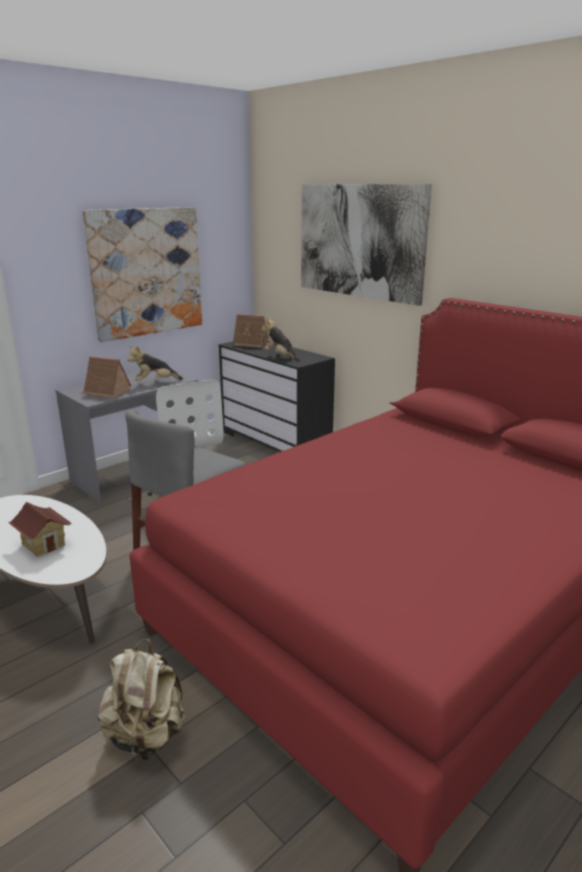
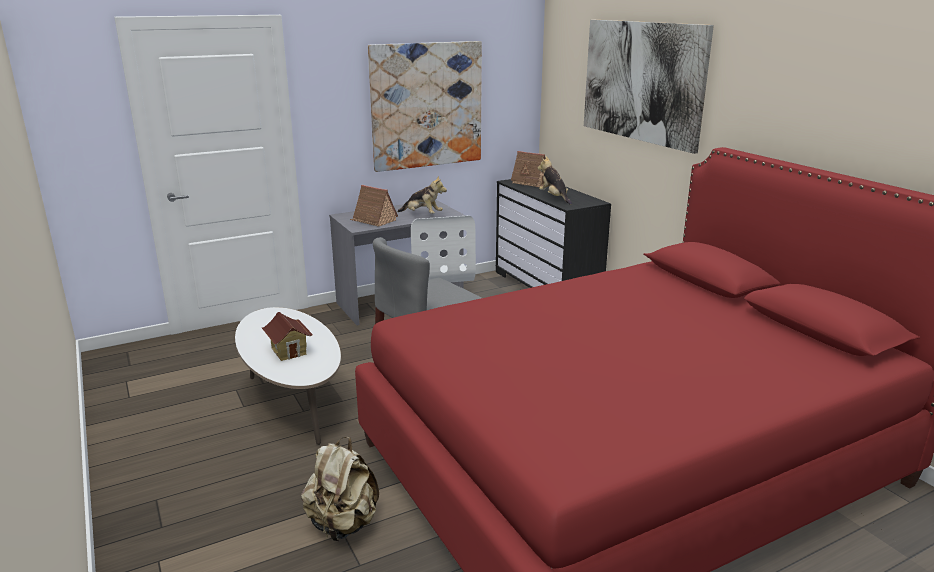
camera: 15 degrees right, 0 degrees up
plush toy [128,346,183,381] -> plush toy turned 150 degrees counterclockwise [398,176,447,214]

